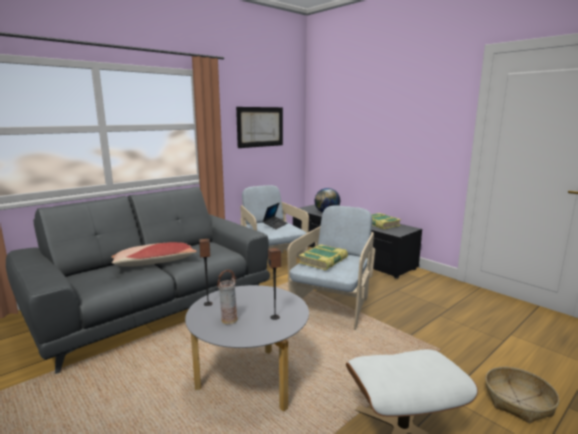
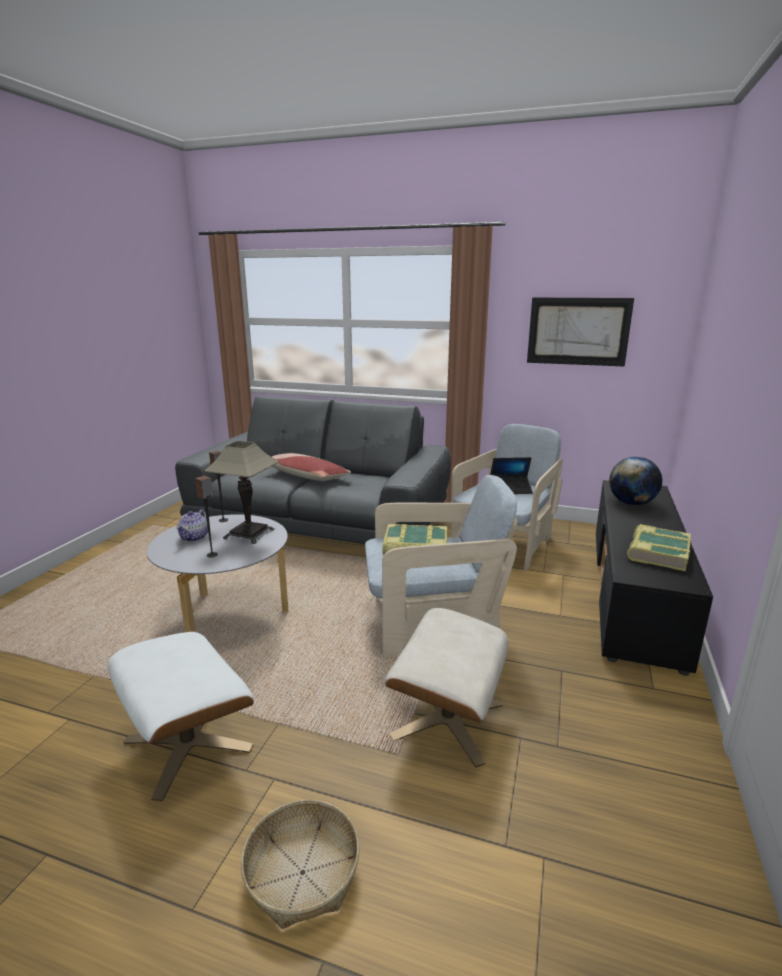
camera: 60 degrees right, 5 degrees up
vase [217,269,238,324] -> teapot [176,509,208,541]
none -> table lamp [205,441,279,544]
none -> beige ottoman [385,608,509,768]

